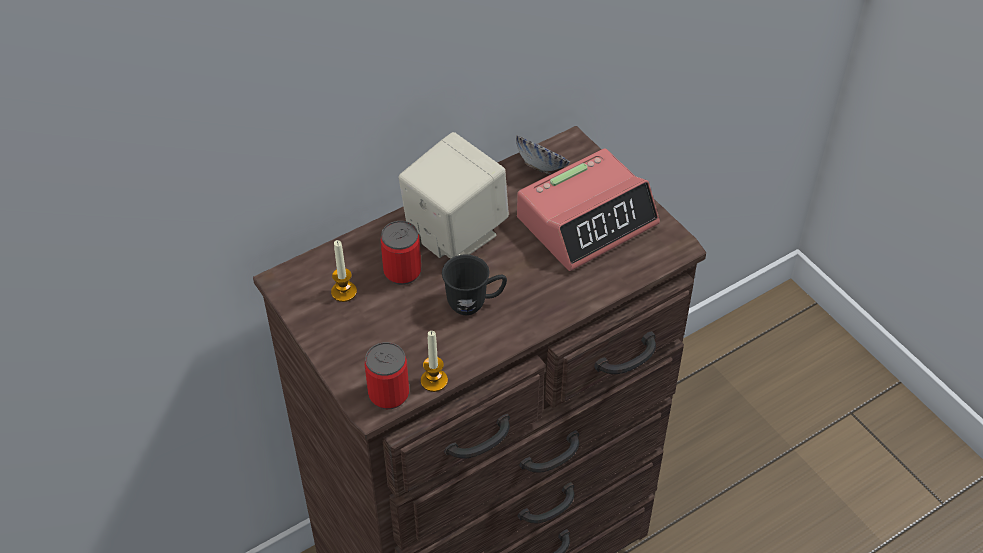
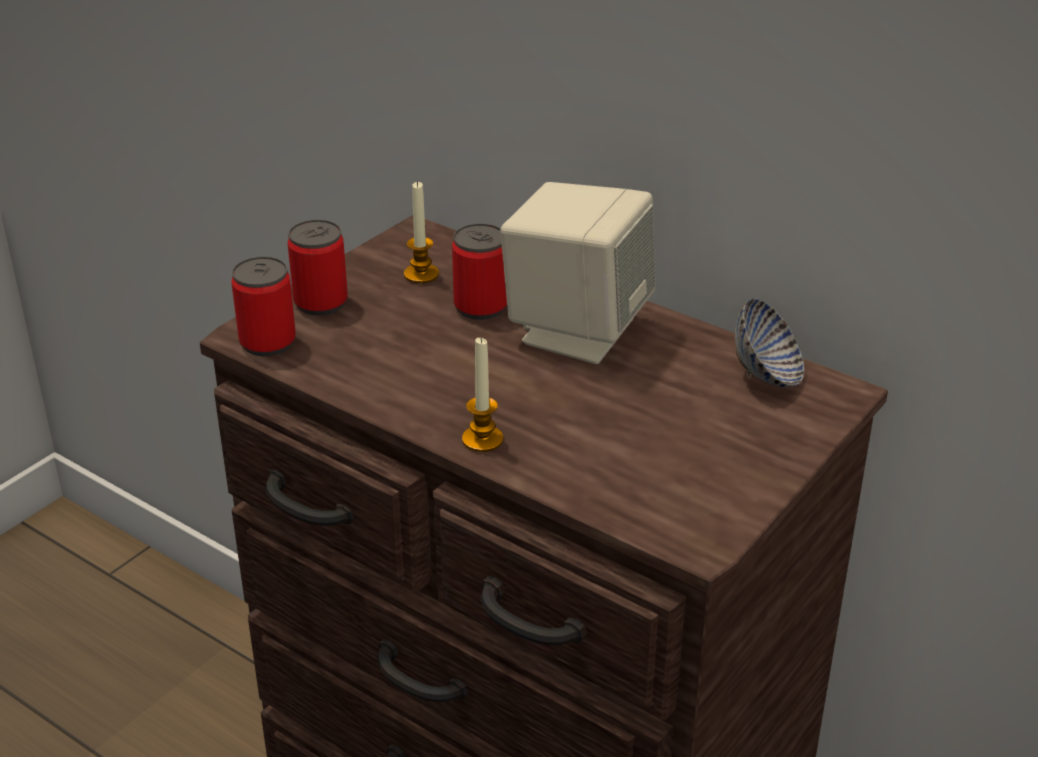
camera: 70 degrees right, 15 degrees down
candle [421,331,448,392] -> candle moved to [462,337,503,452]
black mug [442,254,507,315] -> none
alarm clock [517,148,660,271] -> none
none -> can [288,220,348,316]

